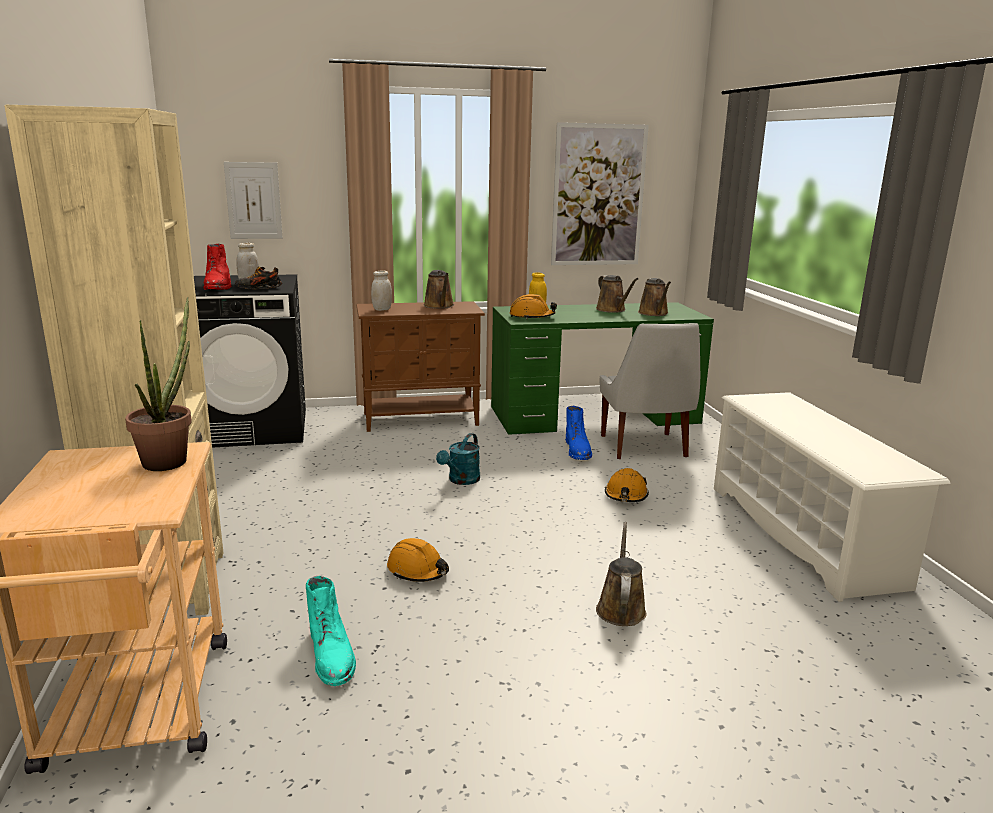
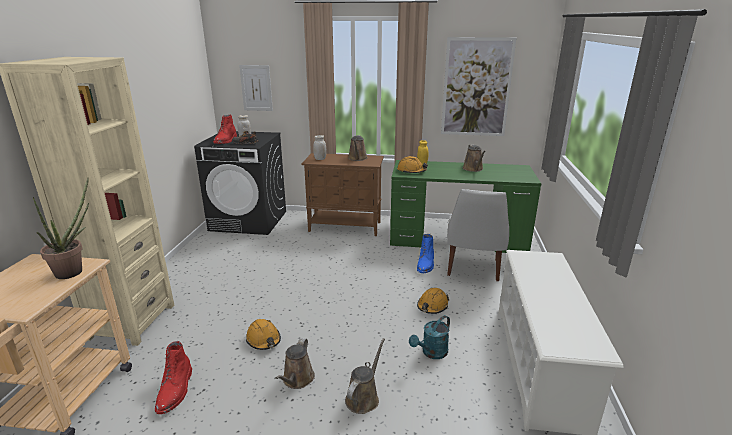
camera: 20 degrees right, 5 degrees up
turquoise boot [306,576,356,686] -> red boot [155,341,192,414]
turquoise watering can [436,433,480,485] -> turquoise watering can moved to [409,315,450,359]
brown watering can [638,278,671,316] -> brown watering can moved to [275,338,315,389]

